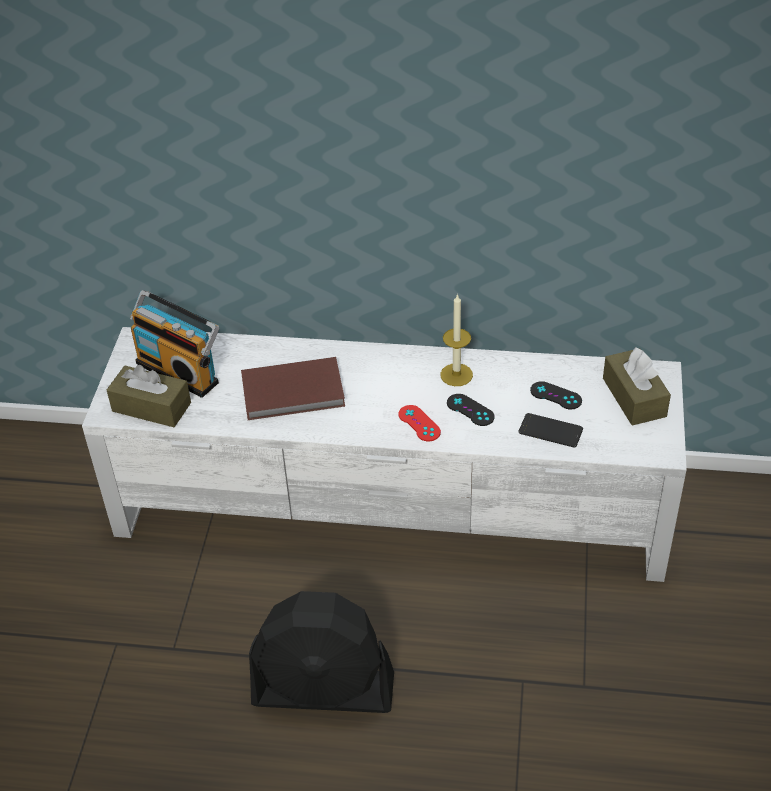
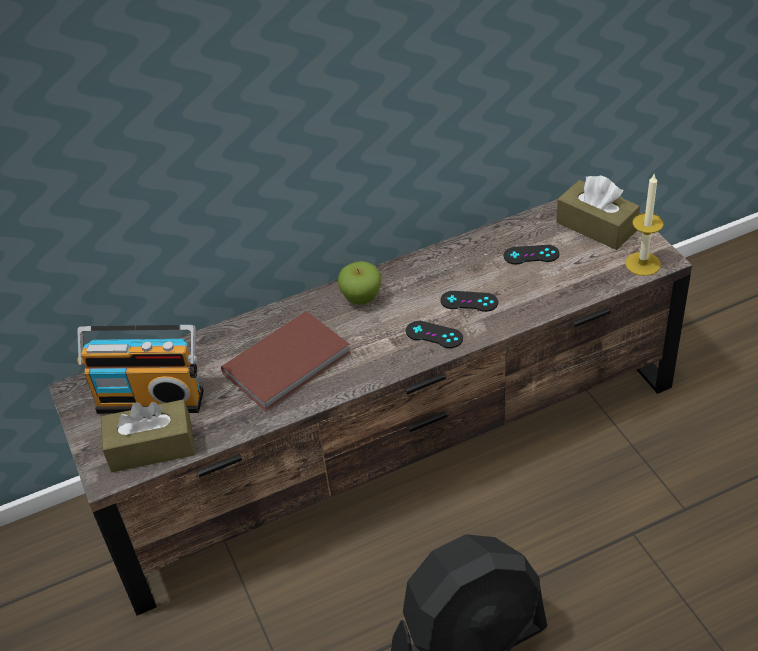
camera: 30 degrees left, 0 degrees up
white tv stand [82,327,687,582] -> brown tv stand [48,196,692,616]
red game controller [398,405,441,441] -> black game controller [406,321,463,348]
candle [440,294,473,386] -> candle moved to [625,174,664,276]
phone [519,413,583,448] -> none
none -> apple [338,261,382,305]

